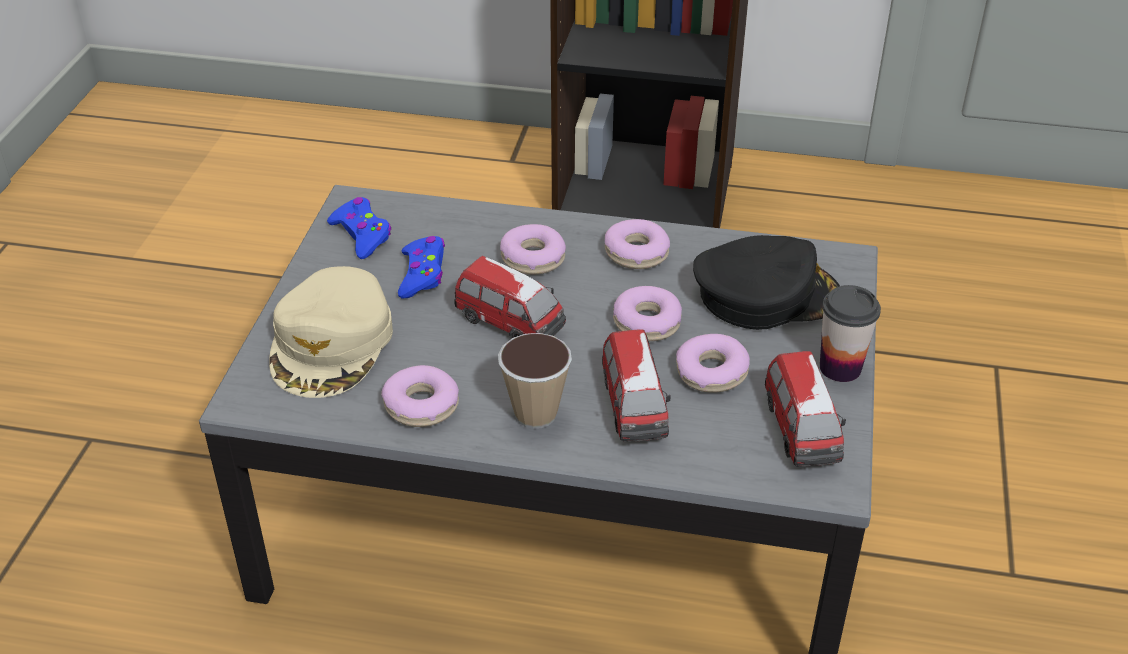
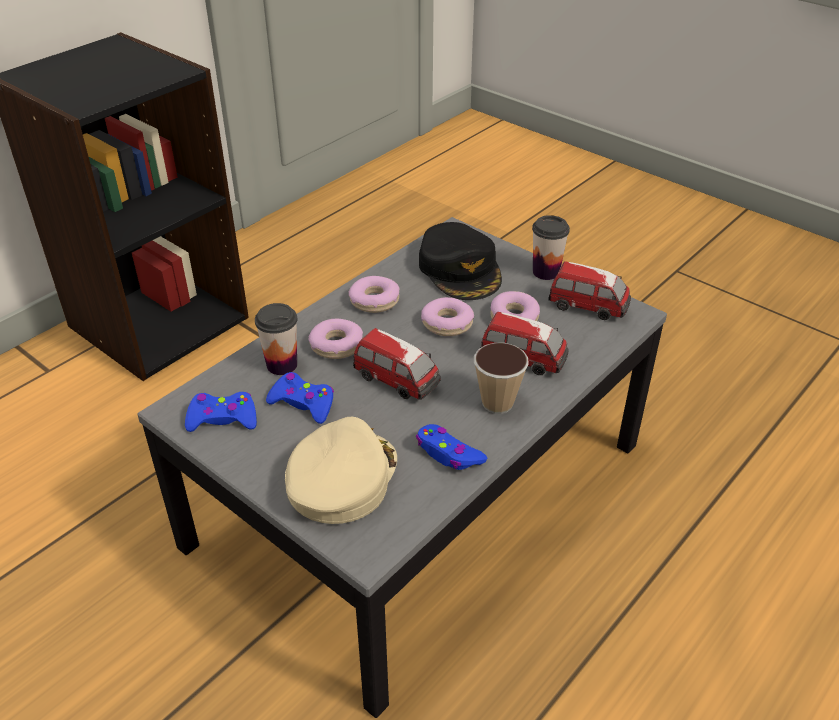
camera: 60 degrees left, 0 degrees up
beige cap [269,266,393,398] -> beige cap turned 105 degrees counterclockwise [285,417,397,524]
donut [381,365,459,427] -> blue game controller [416,424,487,470]
toy car [455,256,566,338] -> toy car turned 60 degrees clockwise [353,328,441,400]
black cap [693,235,840,330] -> black cap turned 135 degrees clockwise [419,222,502,300]
none -> cup [255,303,298,375]

